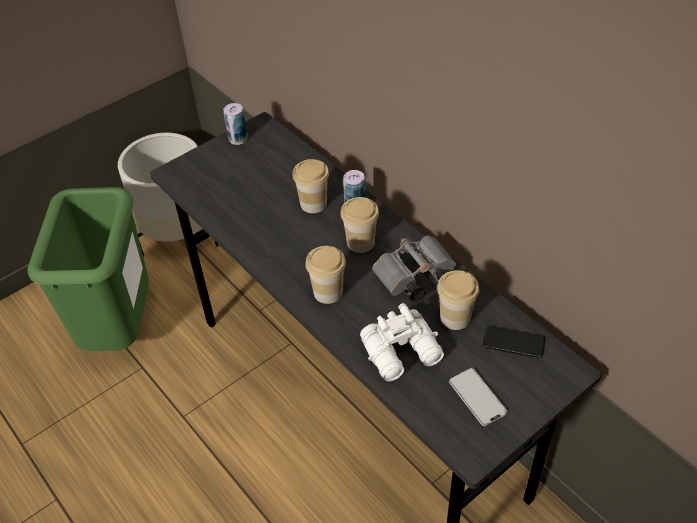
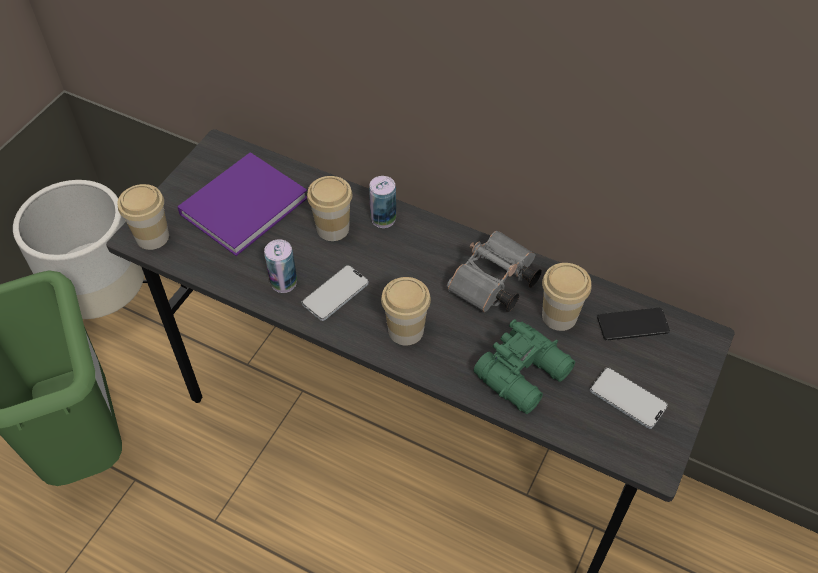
camera: 25 degrees left, 5 degrees up
can [223,103,247,145] -> can moved to [264,239,297,293]
cup [340,197,379,253] -> cup moved to [118,184,169,250]
white binoculars [360,303,444,381] -> green binoculars [473,319,575,414]
none -> purple book [177,152,307,256]
none -> phone [302,265,369,321]

